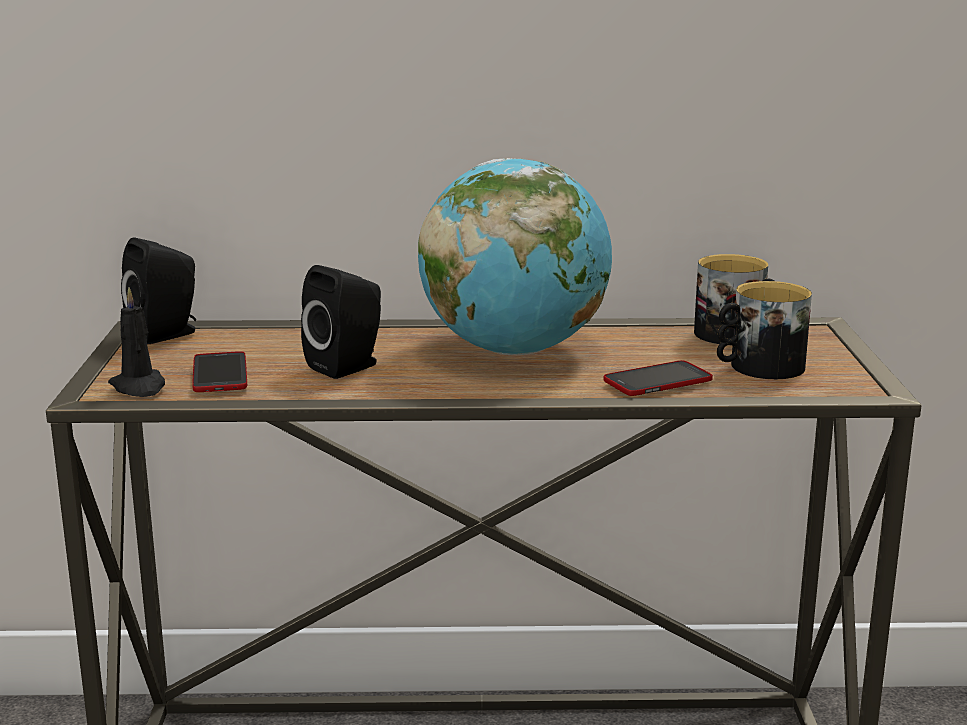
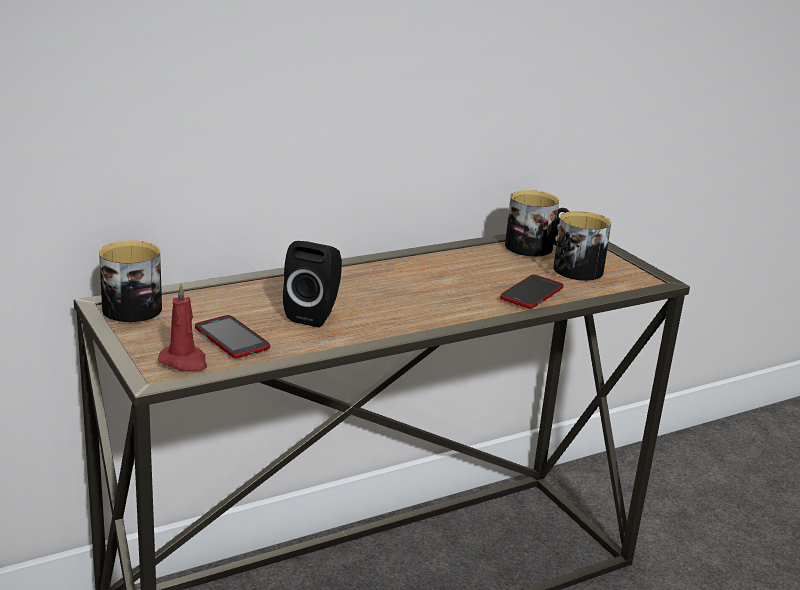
camera: 30 degrees left, 5 degrees up
black candle [108,287,165,397] -> red candle [158,283,207,371]
black speaker [121,237,196,344] -> mug [99,240,162,322]
globe [418,158,612,355] -> none

